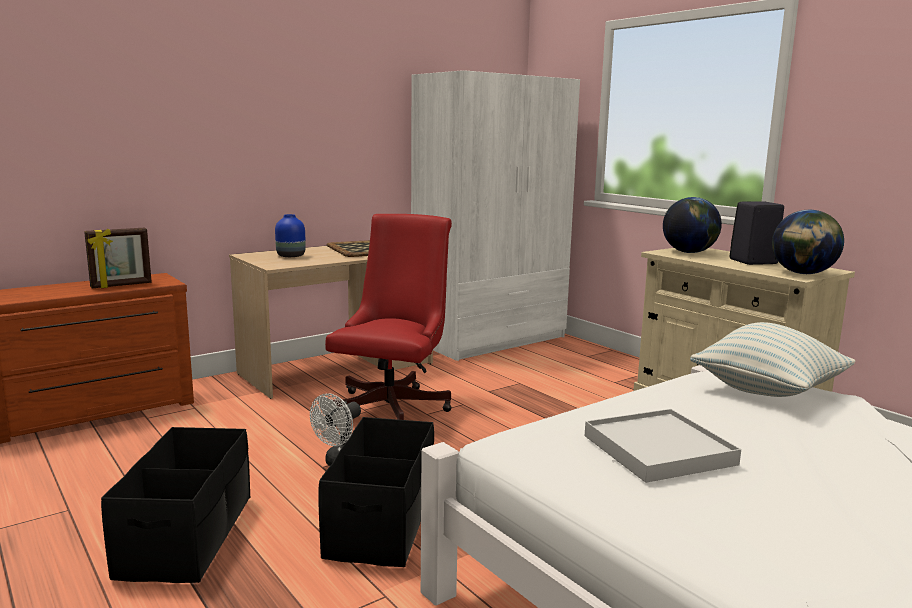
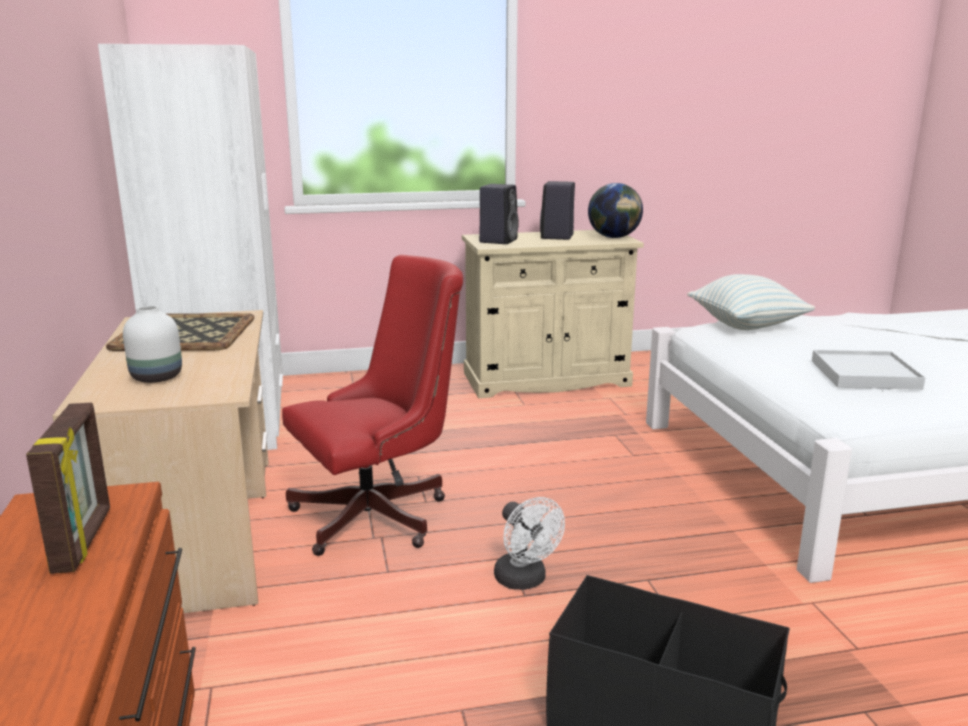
camera: 65 degrees left, 5 degrees up
blue vase [275,214,306,257] -> white vase [123,305,182,383]
black storage box [318,417,434,567] -> none
red office chair [325,214,452,420] -> red office chair turned 105 degrees clockwise [282,255,463,556]
globe [663,197,722,253] -> black speaker [479,184,519,244]

